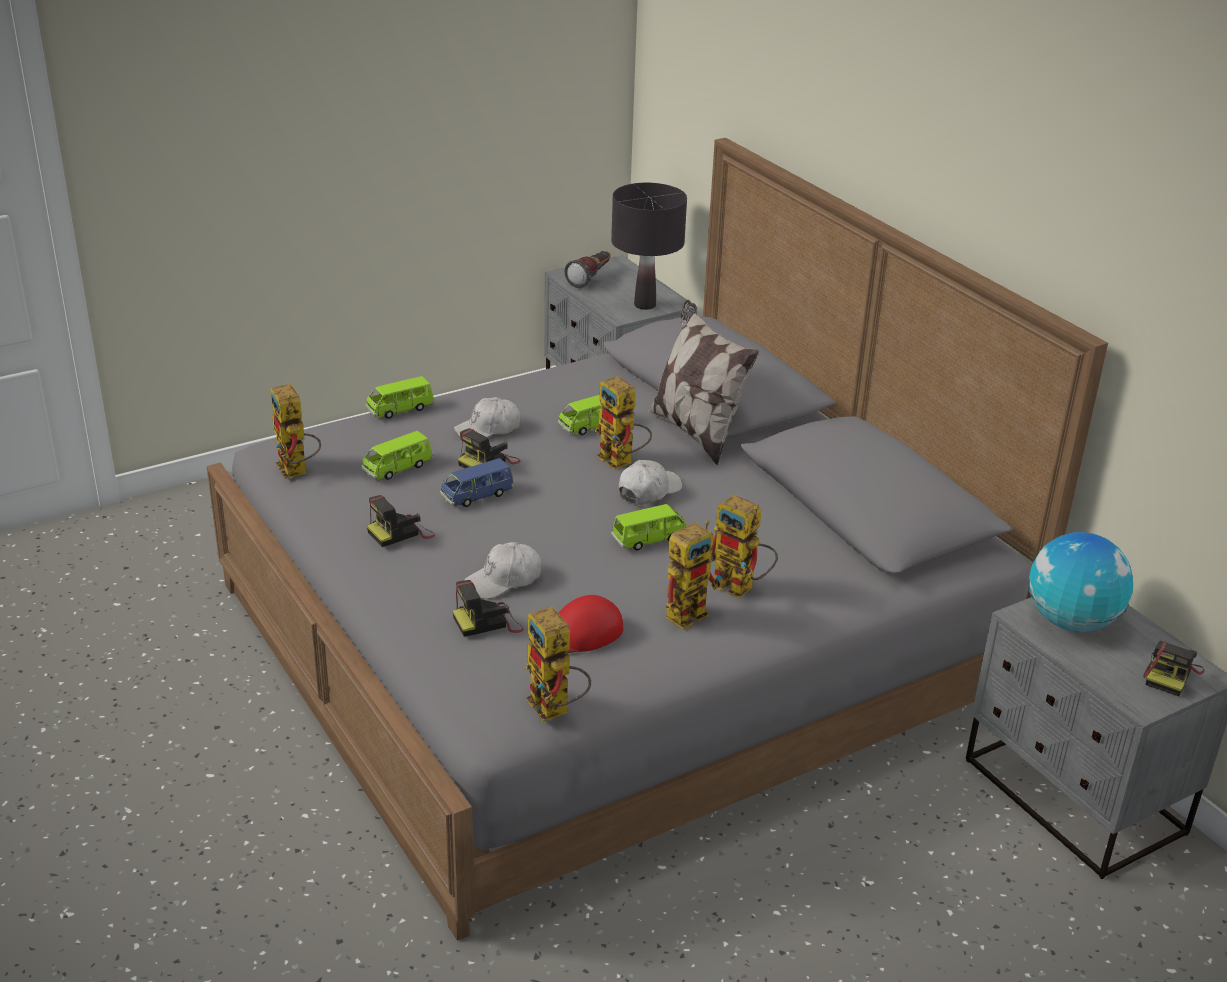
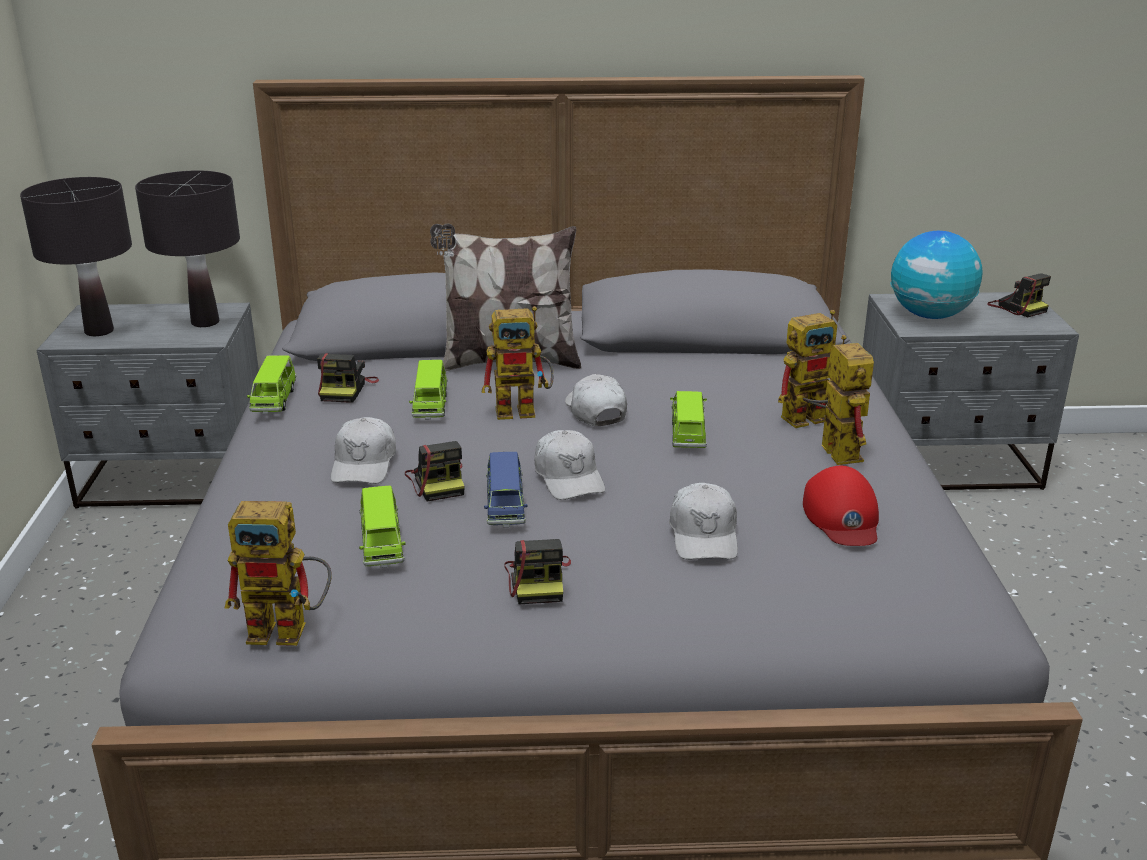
camera: 60 degrees left, 5 degrees down
green toy car [365,376,434,419] -> green toy car moved to [247,355,296,414]
camera [453,580,524,637] -> camera moved to [317,353,379,403]
toy robot [526,607,591,722] -> none
flashlight [564,251,611,288] -> black table lamp [20,177,132,336]
none -> white cap [534,430,605,500]

